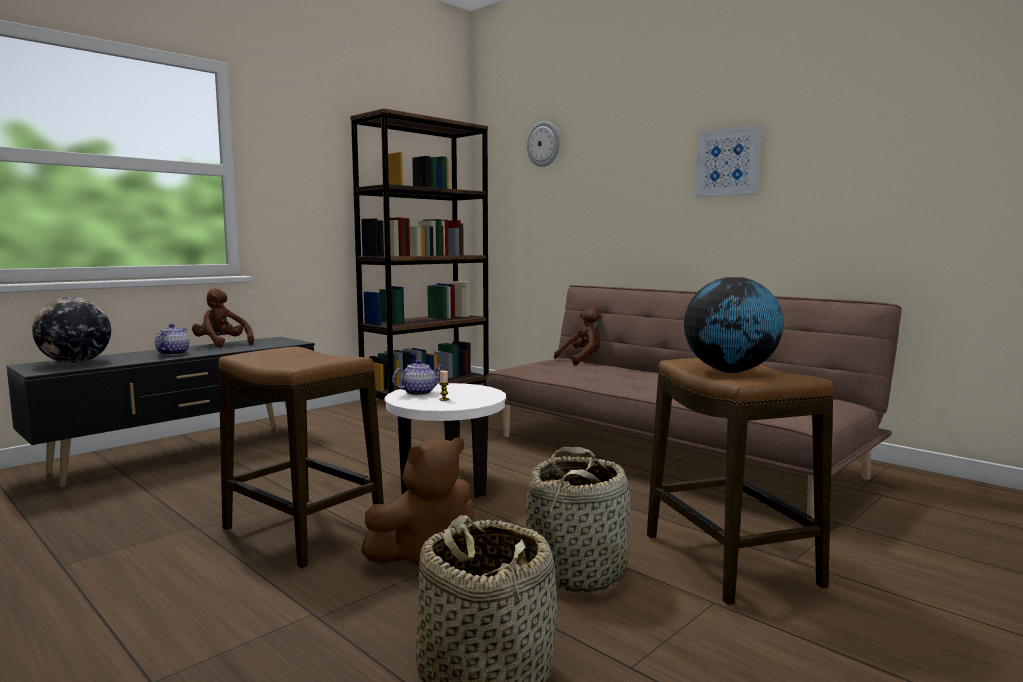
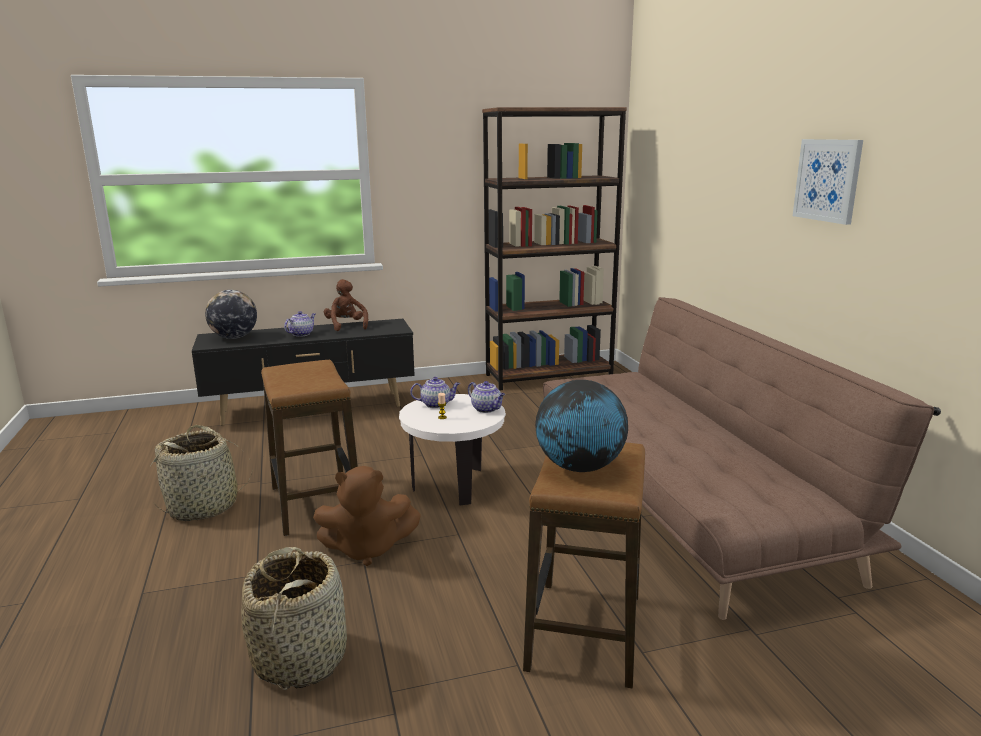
camera: 30 degrees right, 10 degrees up
basket [526,447,630,592] -> basket moved to [151,425,253,521]
wall clock [527,121,560,167] -> none
brown plush toy [554,308,602,365] -> none
none -> teapot [468,381,505,413]

